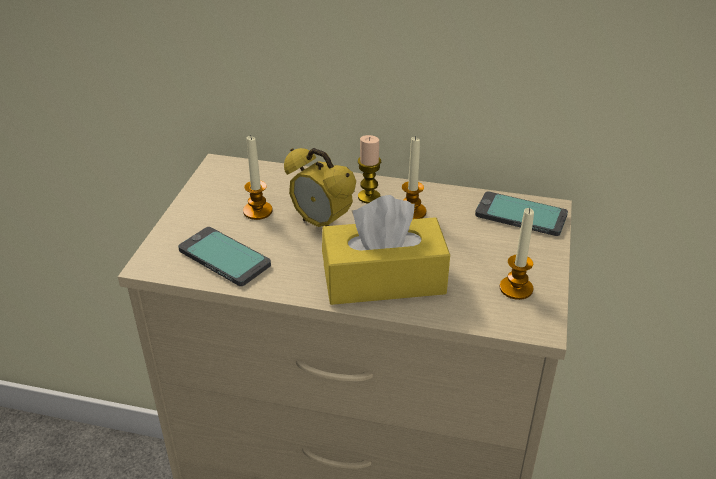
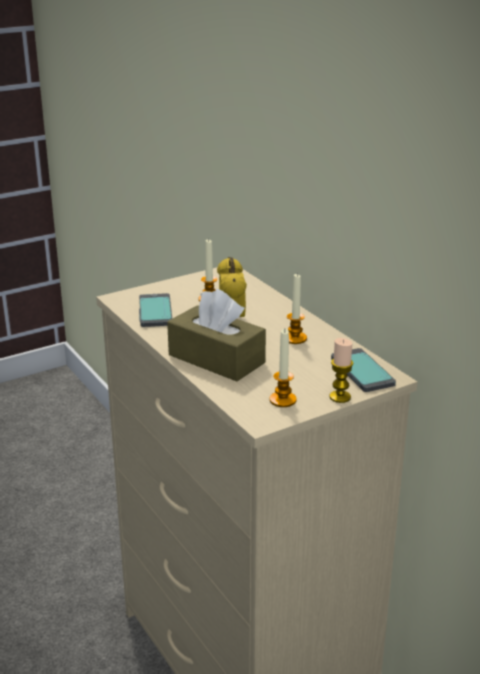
camera: 45 degrees right, 10 degrees down
yellow tissue box [322,195,450,305] -> brown tissue box [167,289,266,381]
candle [358,135,381,204] -> candle moved to [329,338,354,403]

